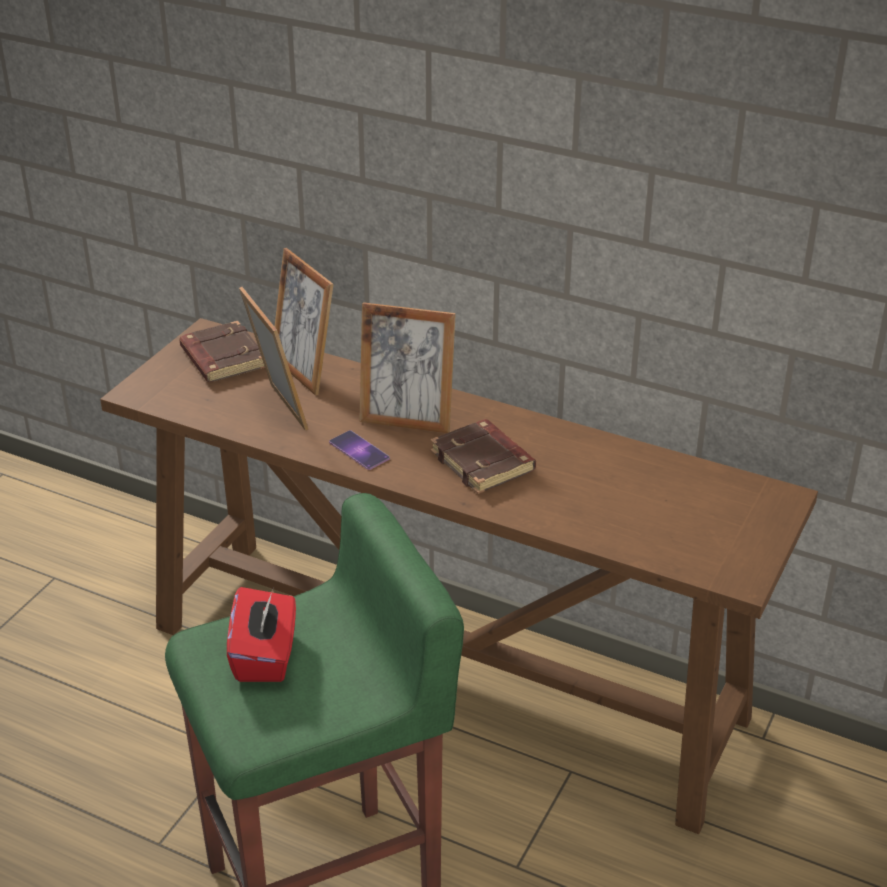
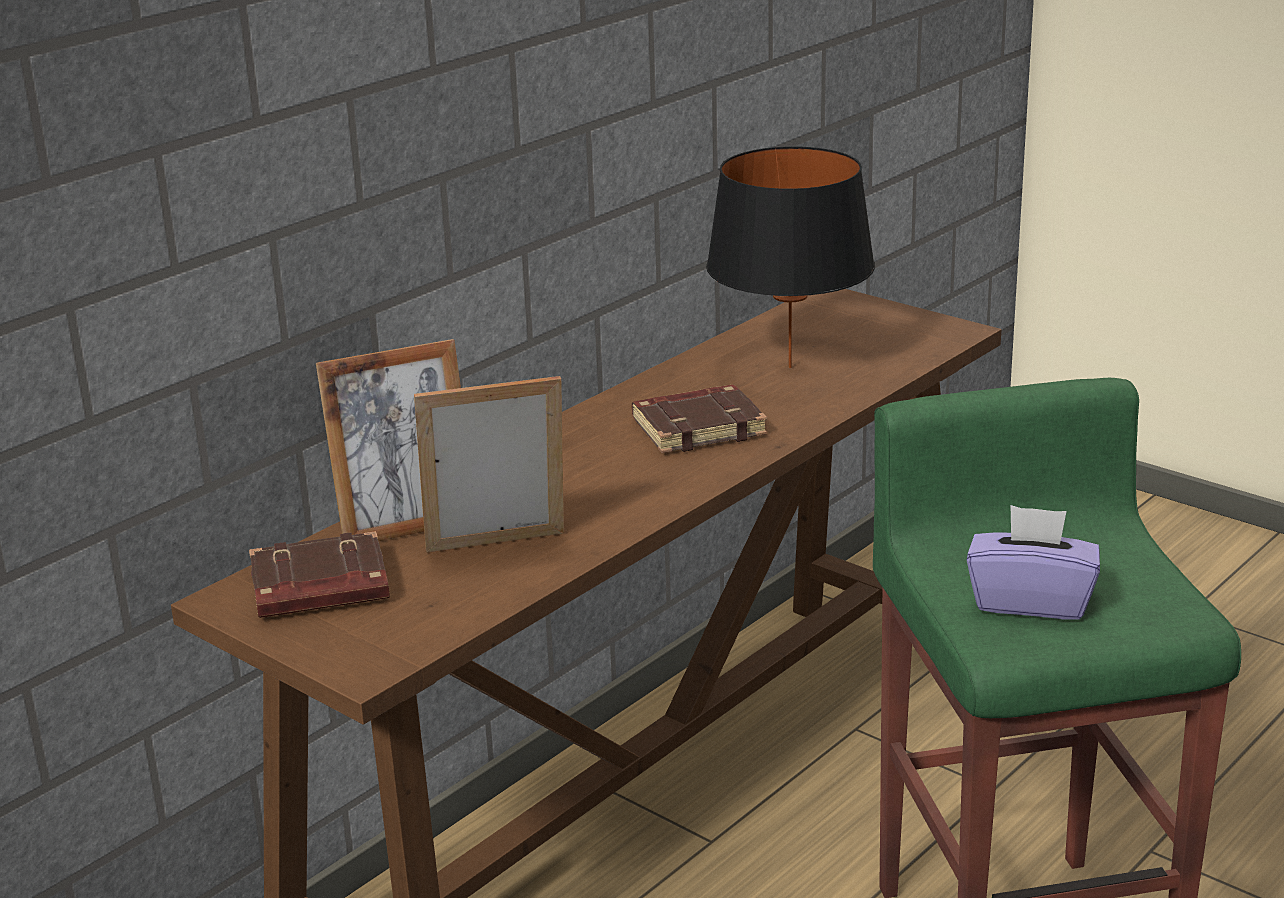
camera: 75 degrees left, 10 degrees down
red tissue box [227,587,296,682] -> purple tissue box [967,505,1100,620]
phone [329,430,390,470] -> none
picture frame [360,302,456,433] -> none
none -> black table lamp [706,146,875,368]

